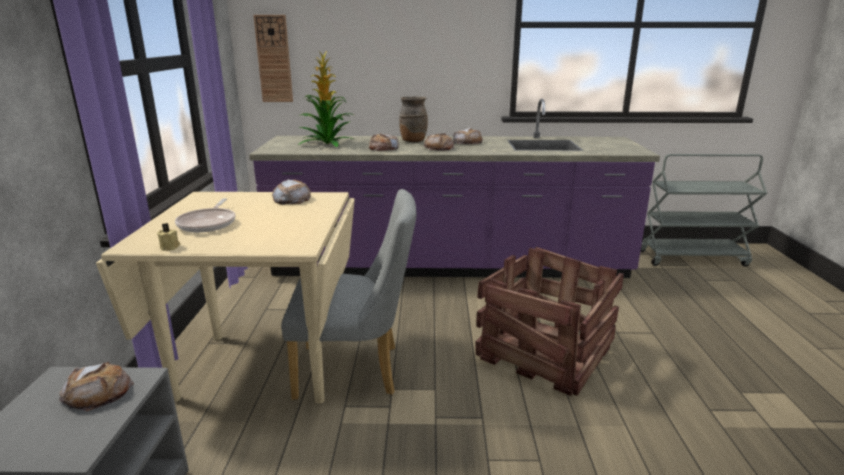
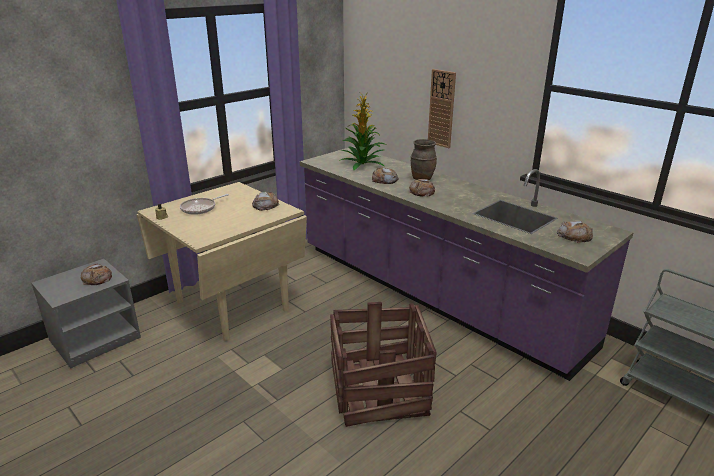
camera: 45 degrees right, 5 degrees up
wall clock [253,15,293,102] -> wall clock moved to [428,69,456,148]
grey chair [281,189,416,400] -> none
bread [453,128,483,144] -> bread moved to [557,221,593,243]

